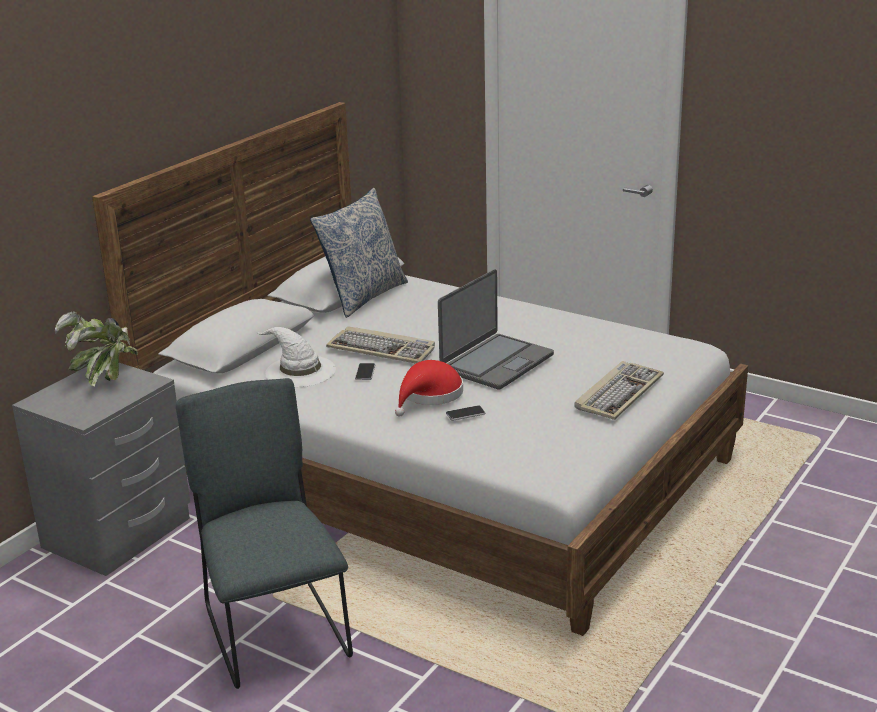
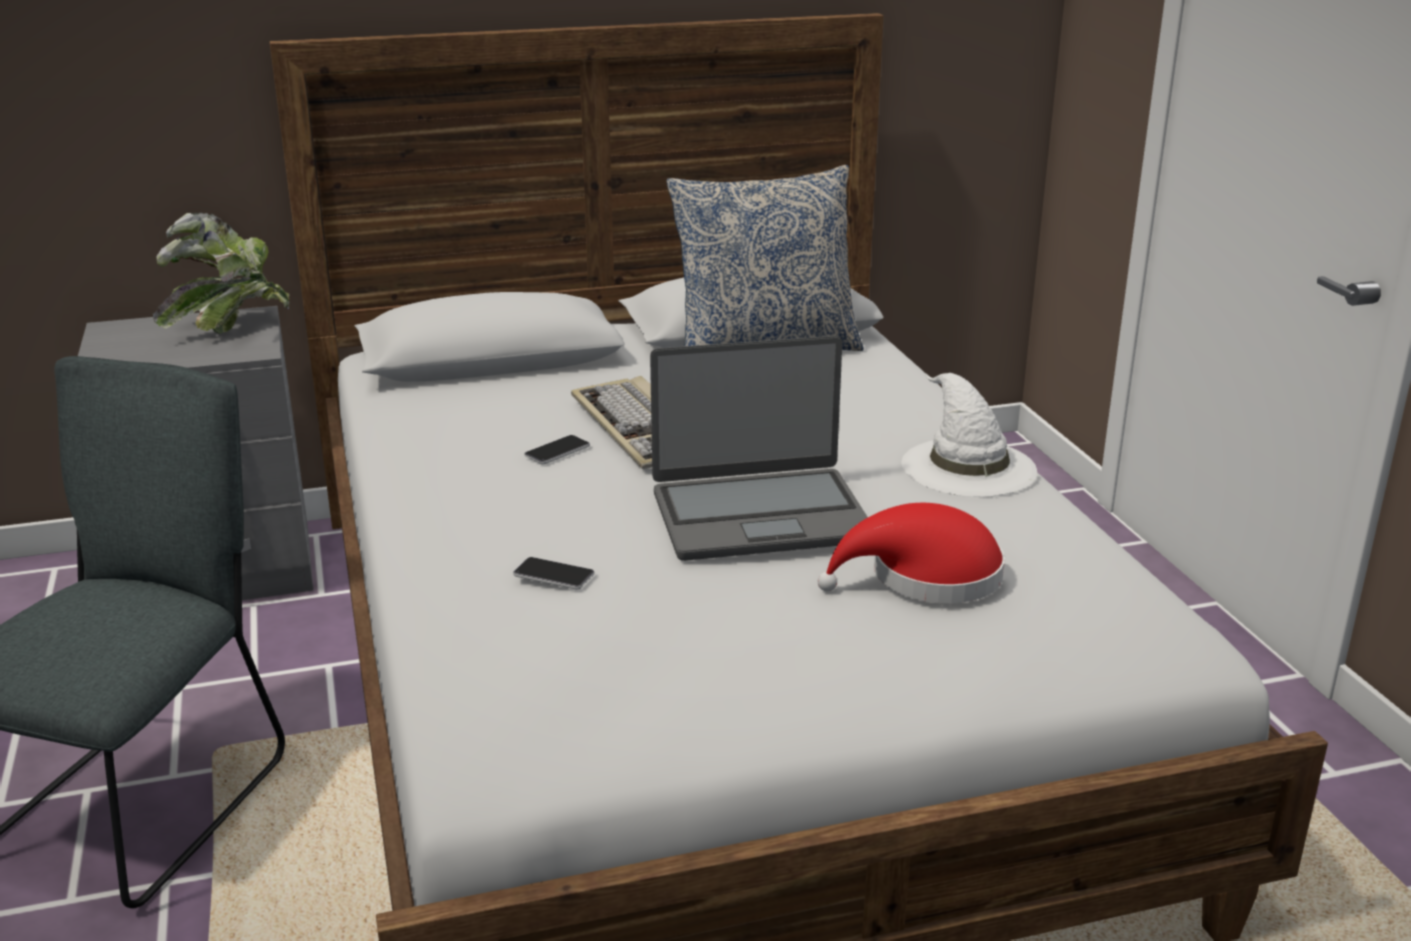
camera: 40 degrees right, 0 degrees up
white hat [256,327,336,387] -> white hat moved to [902,373,1037,497]
red hat [395,360,463,416] -> red hat moved to [818,503,1005,603]
keyboard [574,361,664,420] -> none

